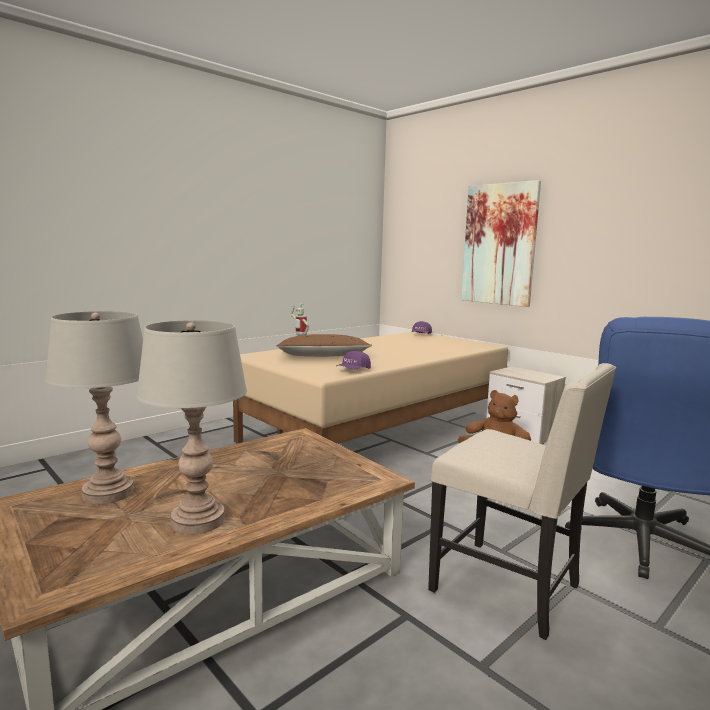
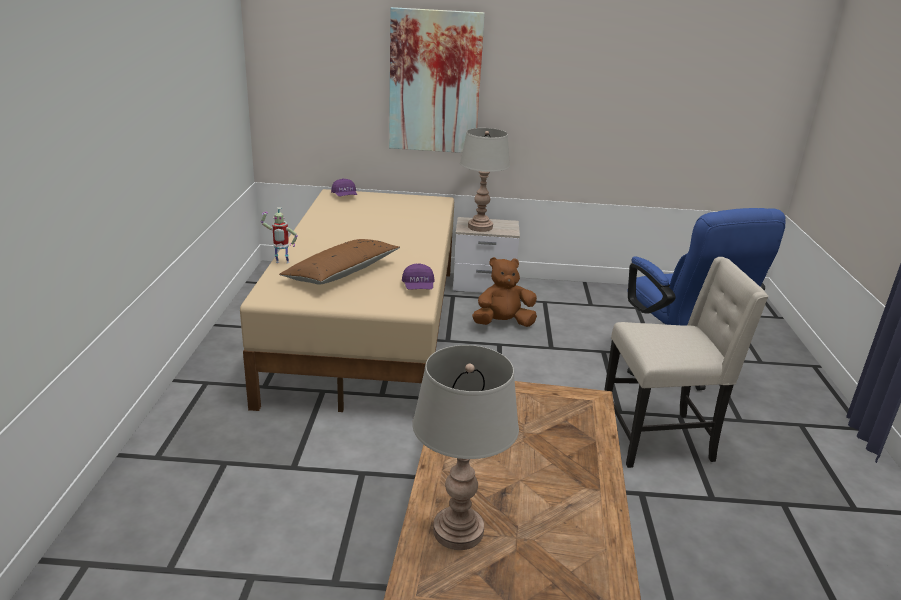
camera: 45 degrees left, 15 degrees up
grey table lamp [136,320,247,534] -> grey table lamp moved to [460,128,510,232]

